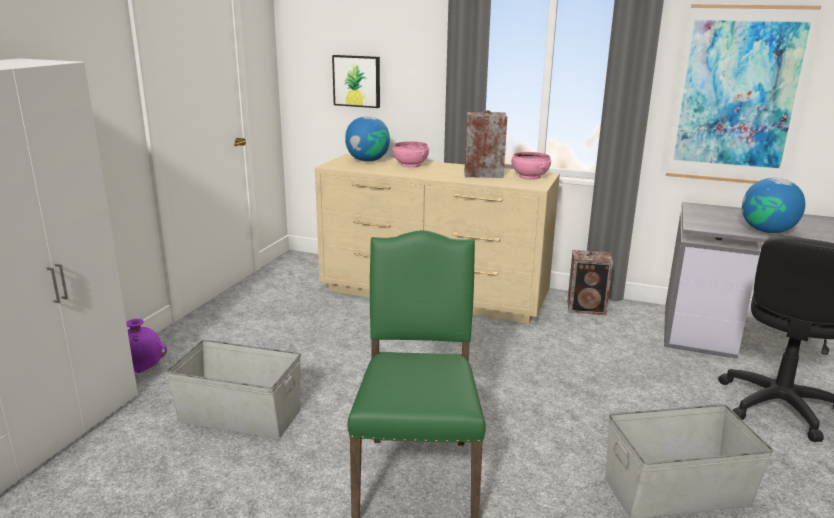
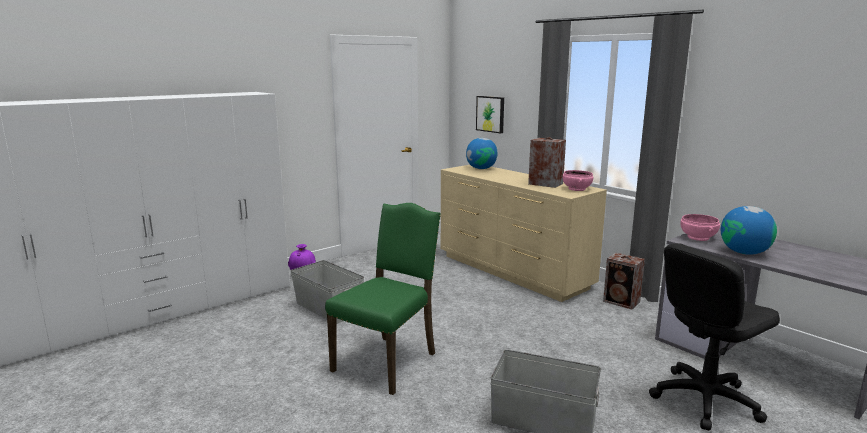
camera: 30 degrees right, 5 degrees down
pink bowl [392,141,429,167] -> pink bowl moved to [680,214,720,241]
picture [666,4,821,184] -> none

